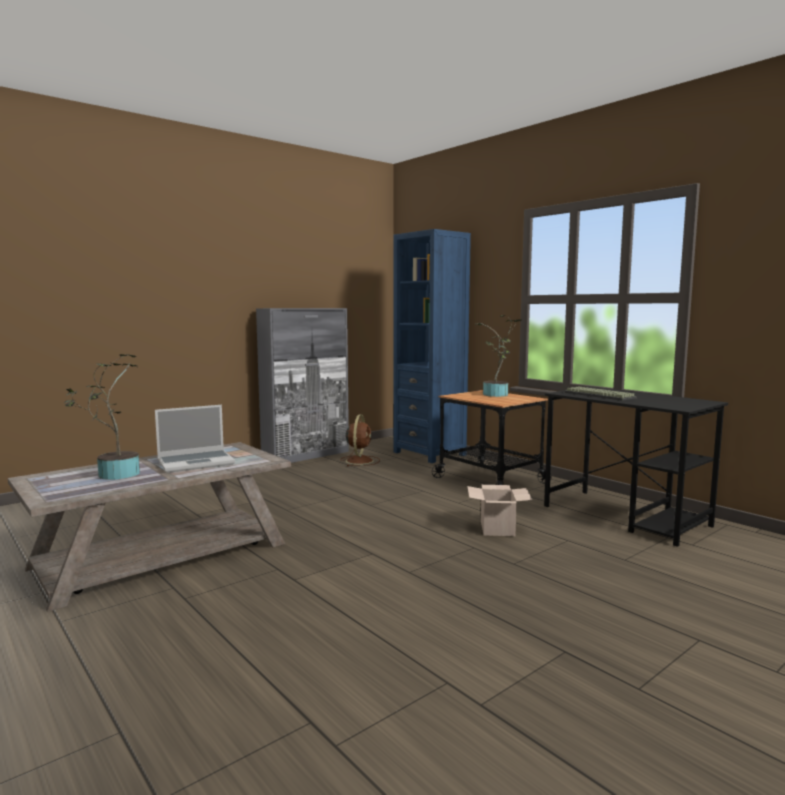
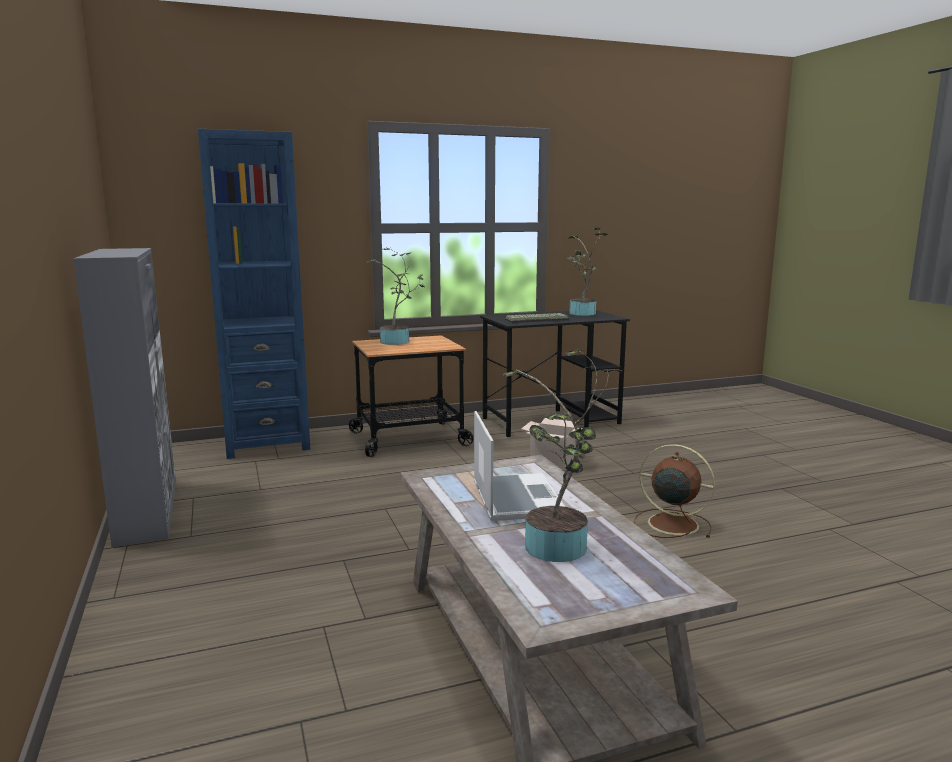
camera: 70 degrees left, 5 degrees up
brown fan [340,414,380,466] -> brown fan moved to [635,444,715,538]
none -> potted plant [567,227,608,316]

